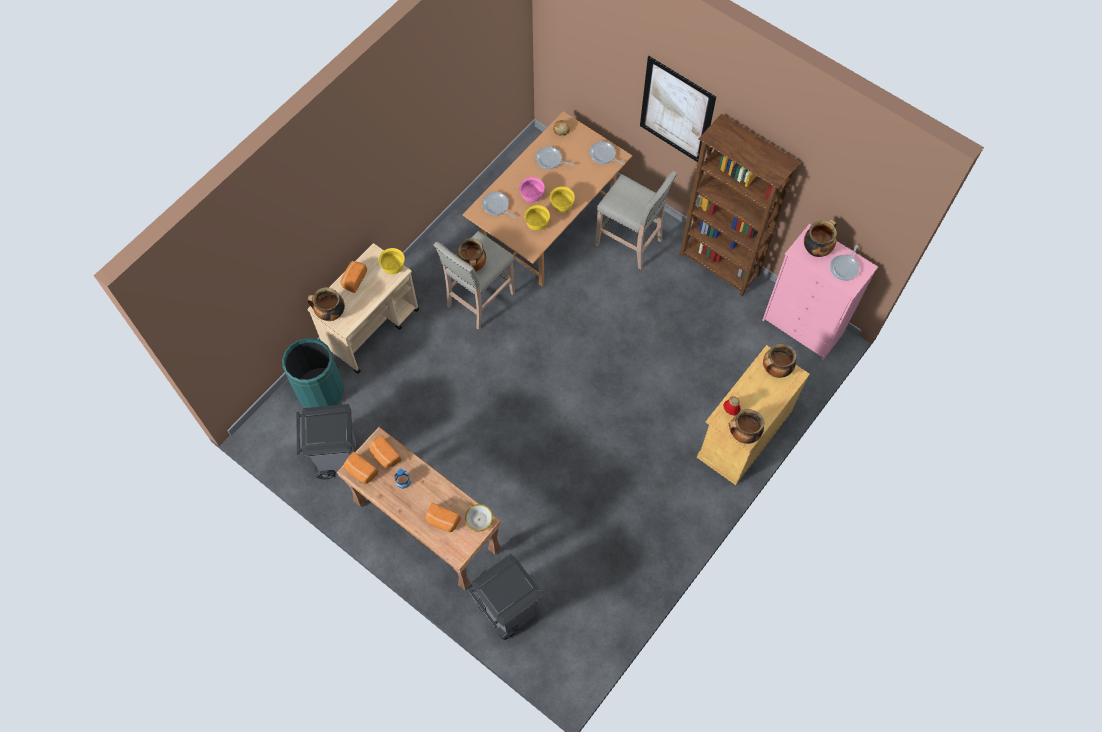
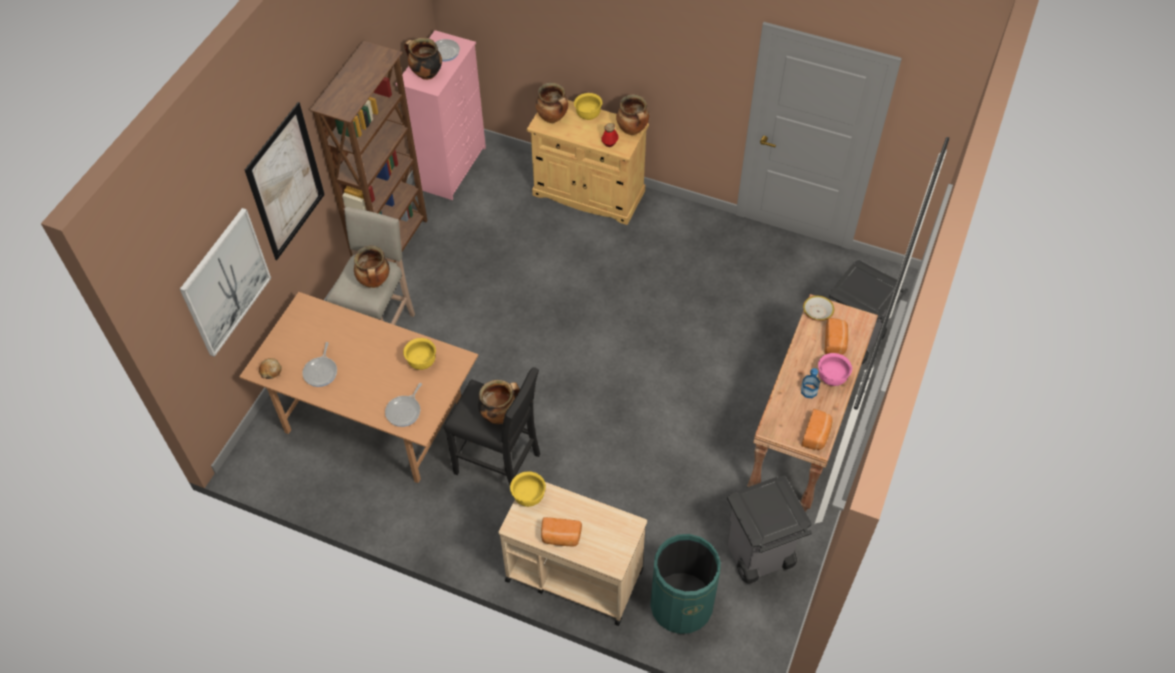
camera: 105 degrees left, 10 degrees down
cooking pot [307,287,345,321] -> cooking pot moved to [354,246,390,288]
bread [369,435,401,469] -> none
beige stool [434,231,515,330] -> black stool [444,367,540,485]
pink bowl [519,177,545,202] -> pink bowl moved to [818,353,852,386]
yellow bowl [550,187,575,212] -> yellow bowl moved to [574,93,602,120]
frying pan [589,141,625,165] -> none
none -> picture [180,208,271,357]

